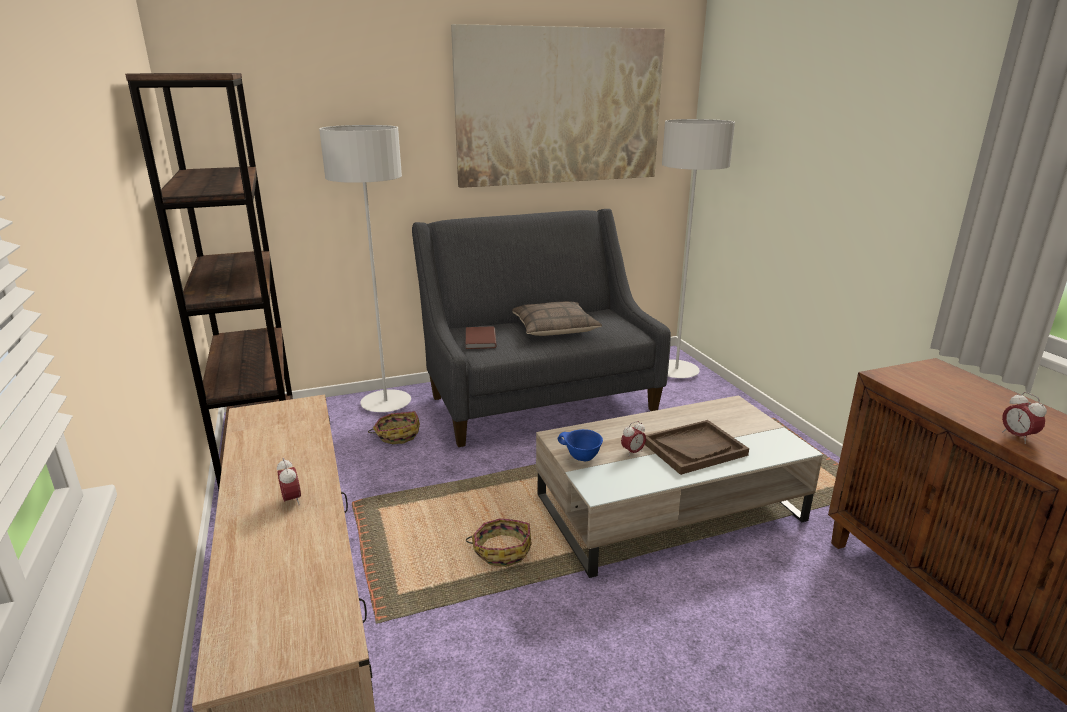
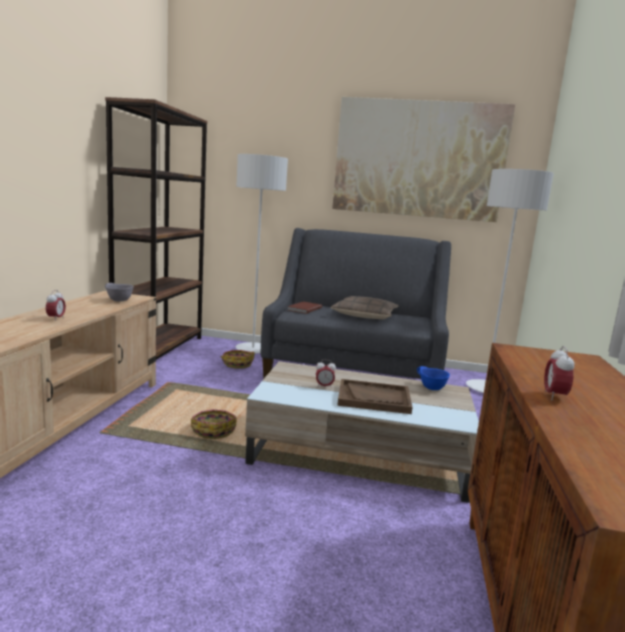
camera: 30 degrees right, 10 degrees down
blue bowl [558,429,603,461] -> blue bowl moved to [417,366,450,390]
none -> grey bowl [105,283,134,302]

